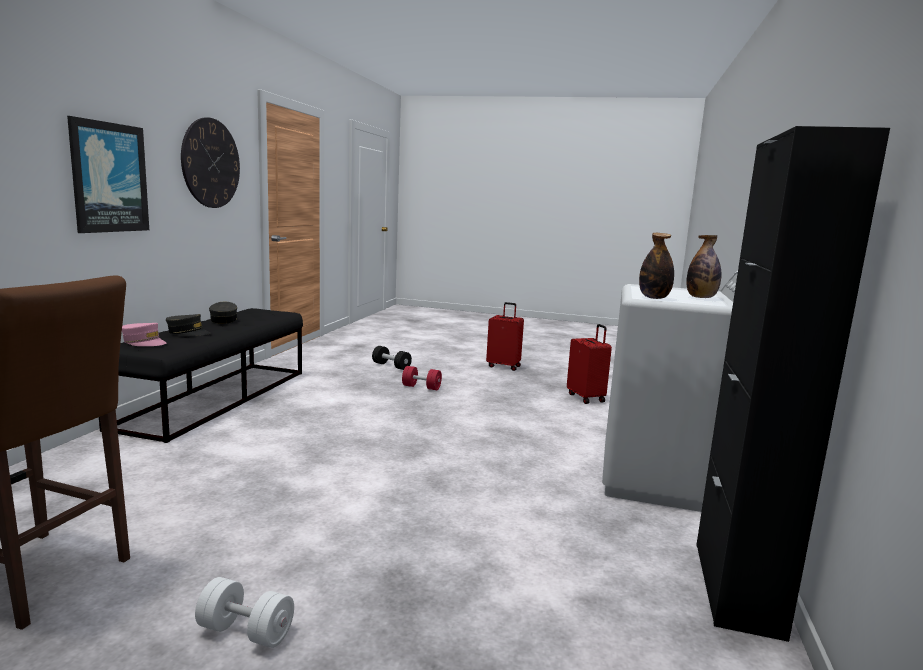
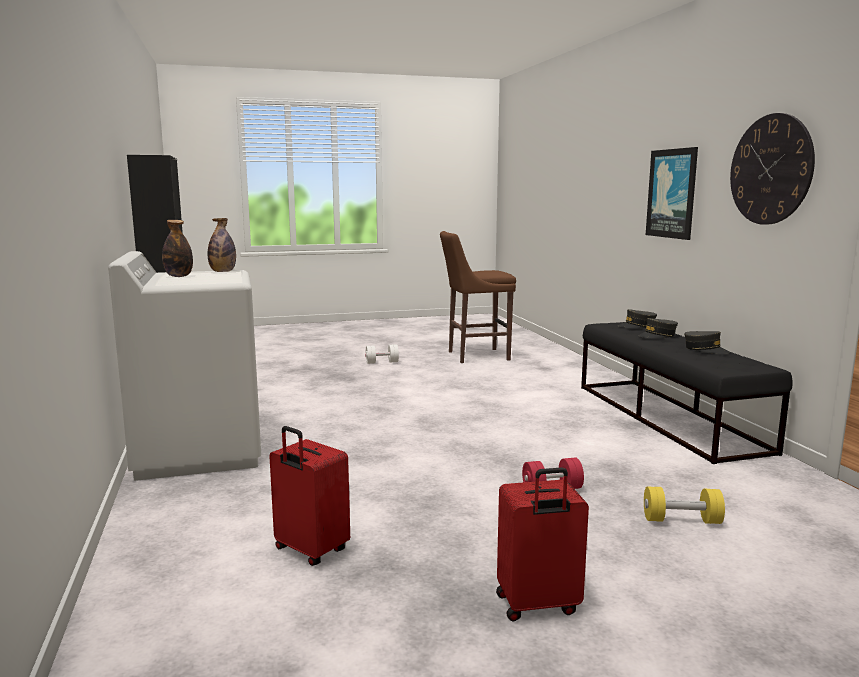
camera: 150 degrees right, 0 degrees up
pink cap [122,323,166,346] -> grey cap [618,309,657,329]
black dumbbell [372,346,412,370] -> yellow dumbbell [644,487,725,524]

